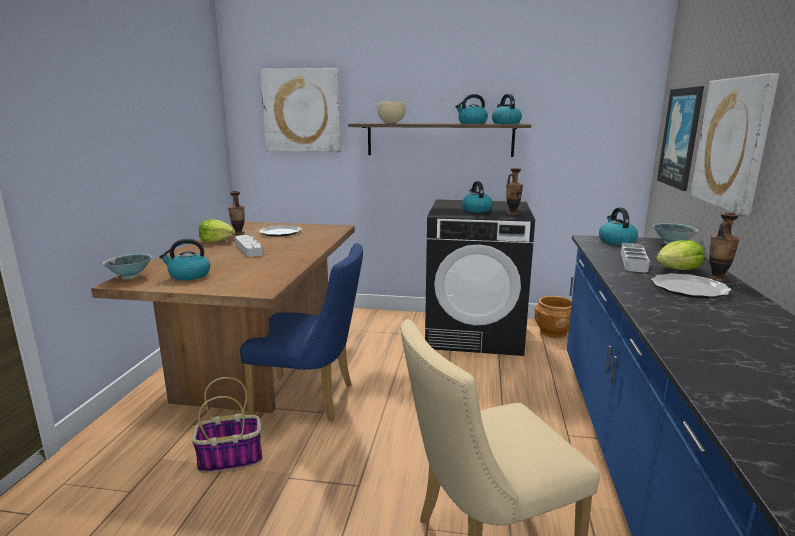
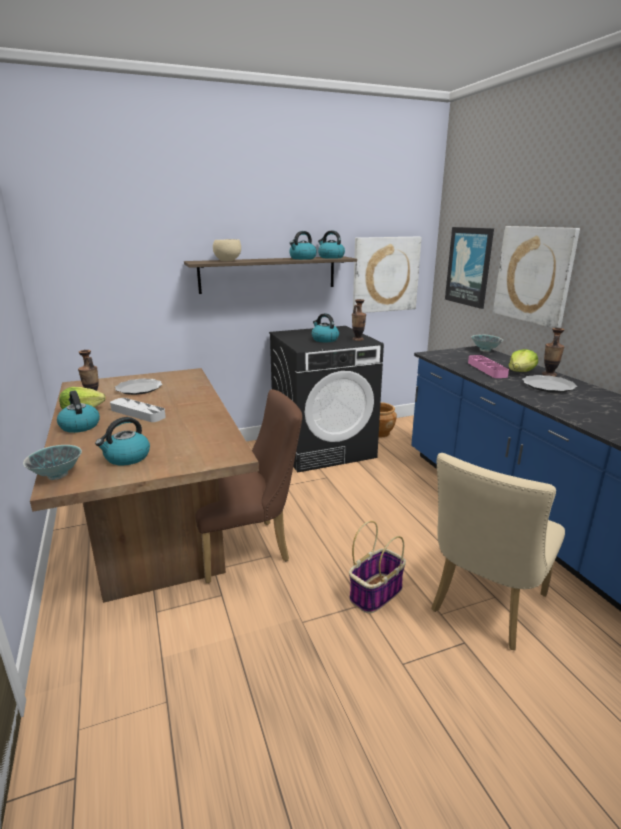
camera: 30 degrees left, 5 degrees up
basket [192,377,262,473] -> basket moved to [349,521,406,614]
blue chair [240,243,363,422] -> brown chair [195,389,303,583]
picture [260,68,341,152] -> picture moved to [353,237,422,313]
kettle [599,208,638,245] -> kettle moved to [57,391,100,433]
grey tray [621,243,650,272] -> pink tray [468,355,509,378]

